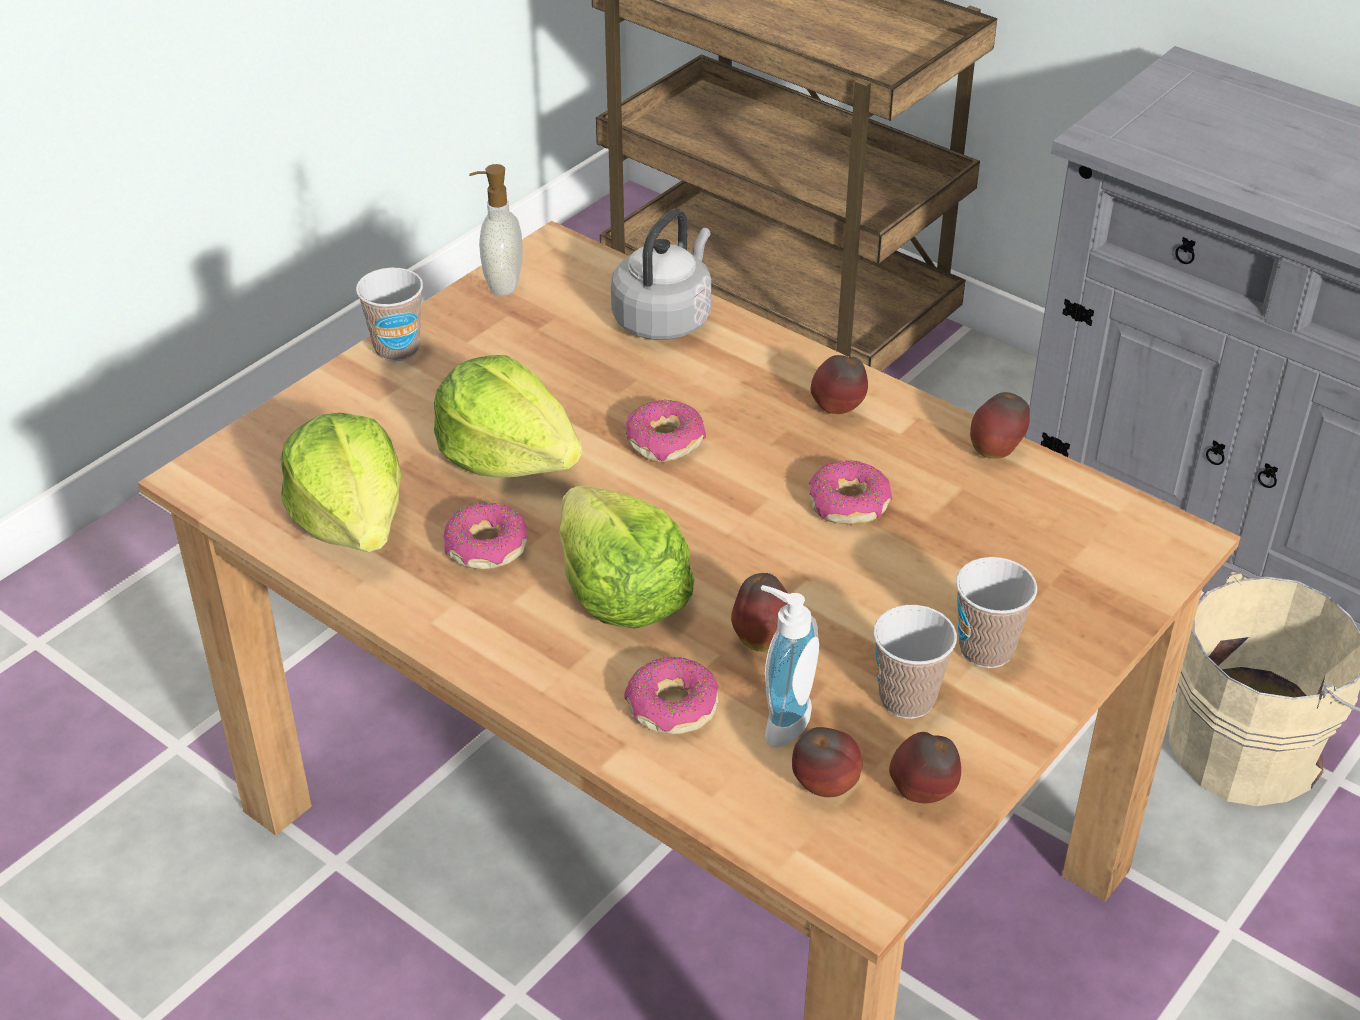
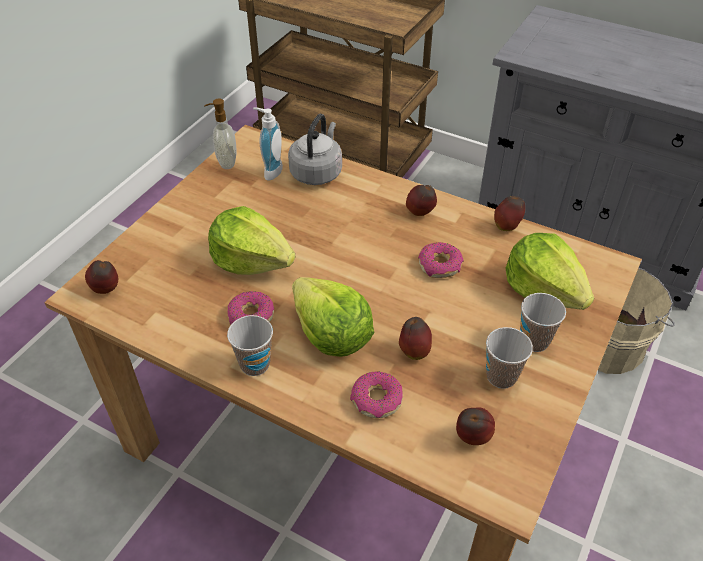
camera: 10 degrees left, 5 degrees up
lettuce [280,413,402,552] -> lettuce moved to [506,233,594,310]
cup [356,268,423,361] -> cup moved to [227,315,273,376]
donut [626,400,706,463] -> none
soap dispenser [761,585,819,747] -> soap dispenser moved to [253,107,283,180]
apple [889,732,961,803] -> apple moved to [85,260,118,294]

